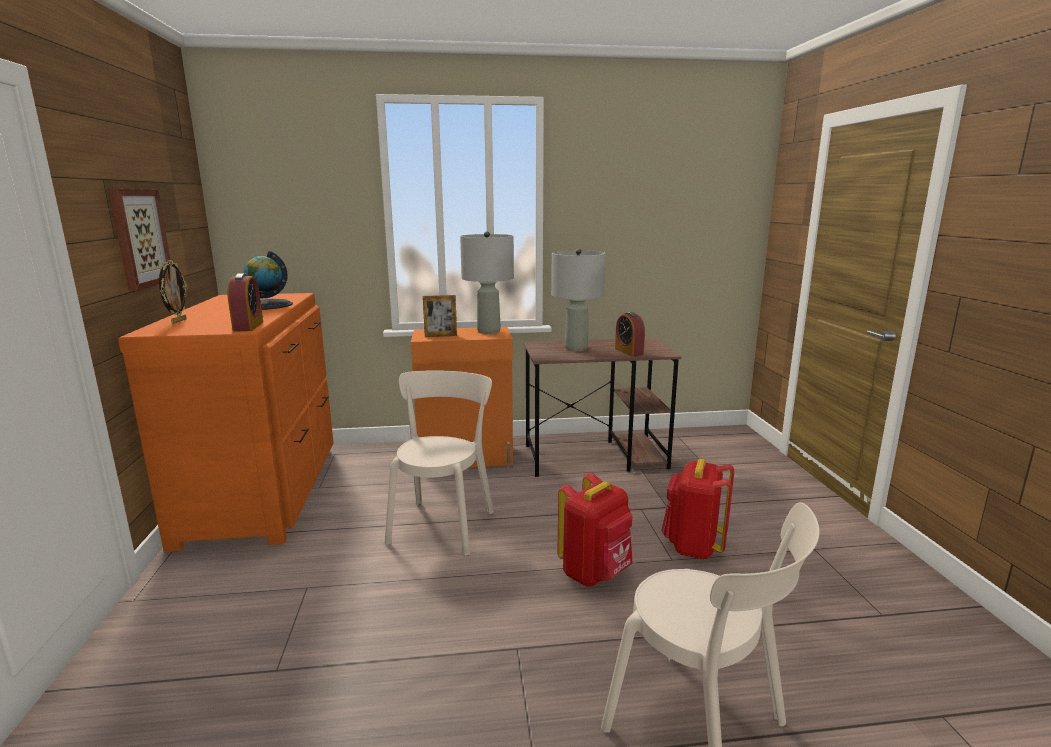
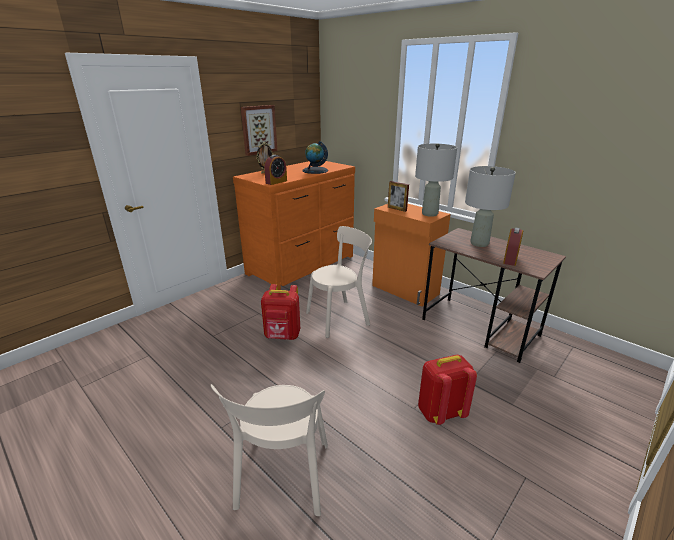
camera: 50 degrees right, 10 degrees up
red backpack [558,473,632,587] -> red backpack moved to [261,284,300,340]

